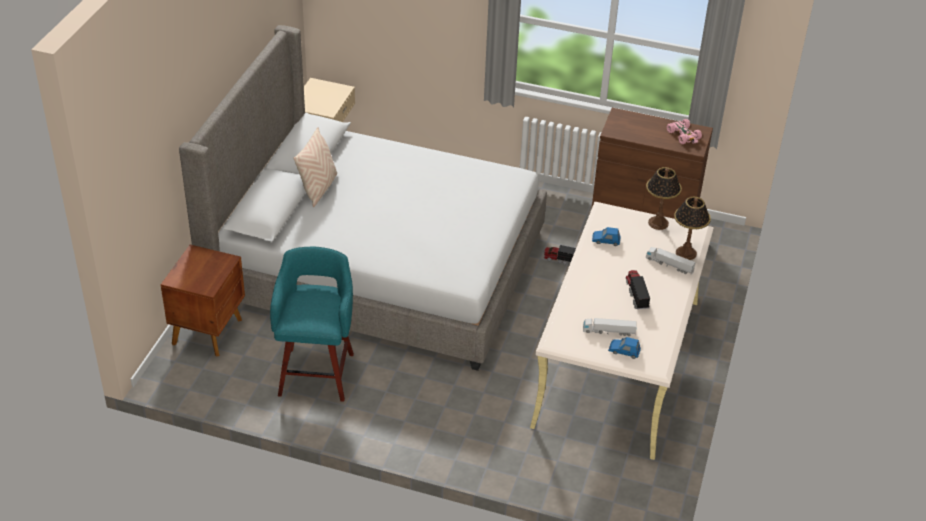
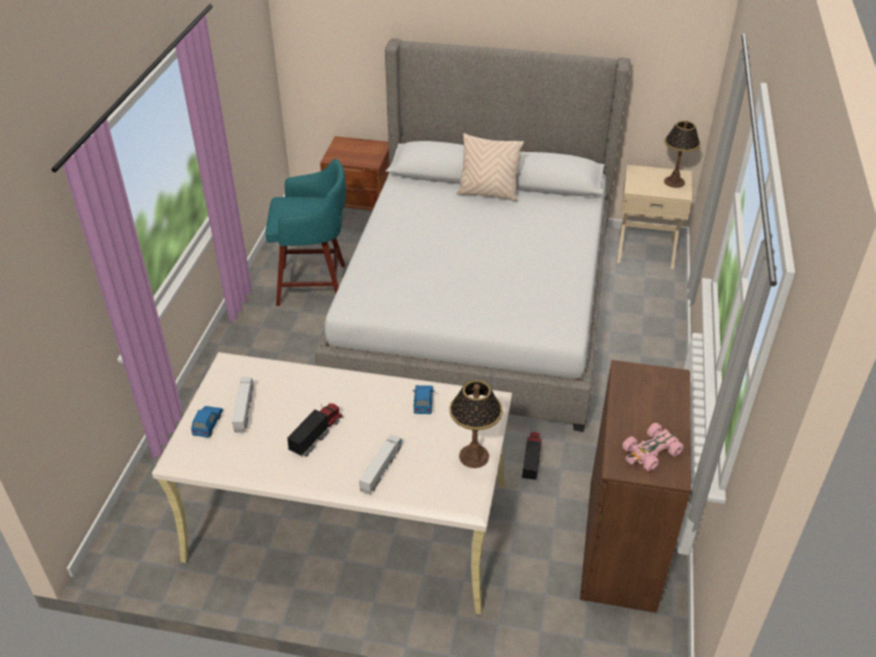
camera: 85 degrees right, 0 degrees up
toy truck [625,270,650,309] -> toy truck turned 45 degrees counterclockwise [287,403,343,457]
table lamp [674,197,711,260] -> table lamp moved to [664,120,701,188]

